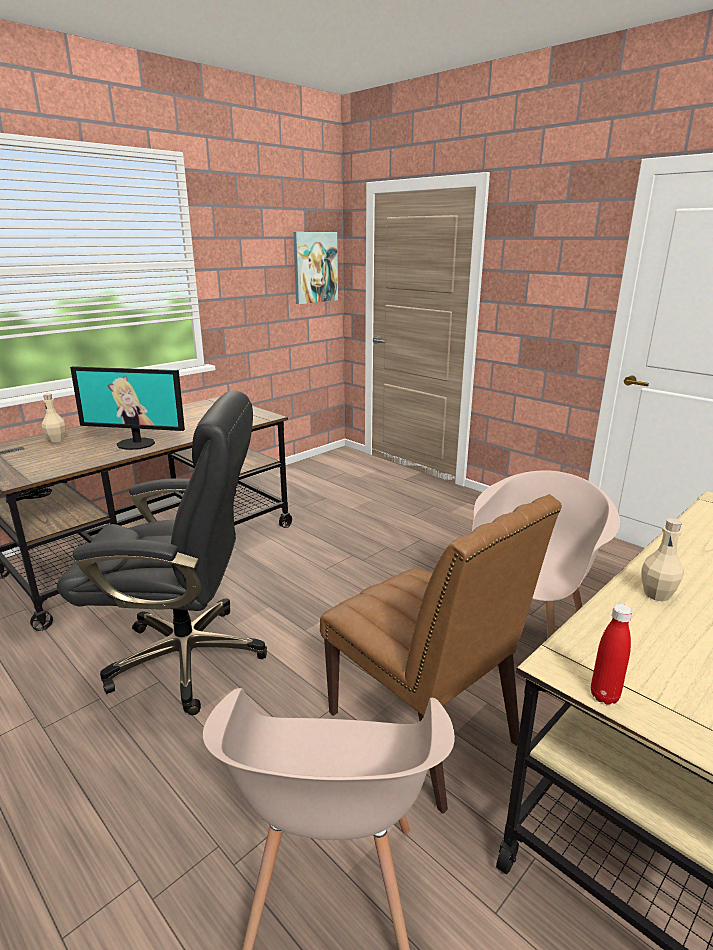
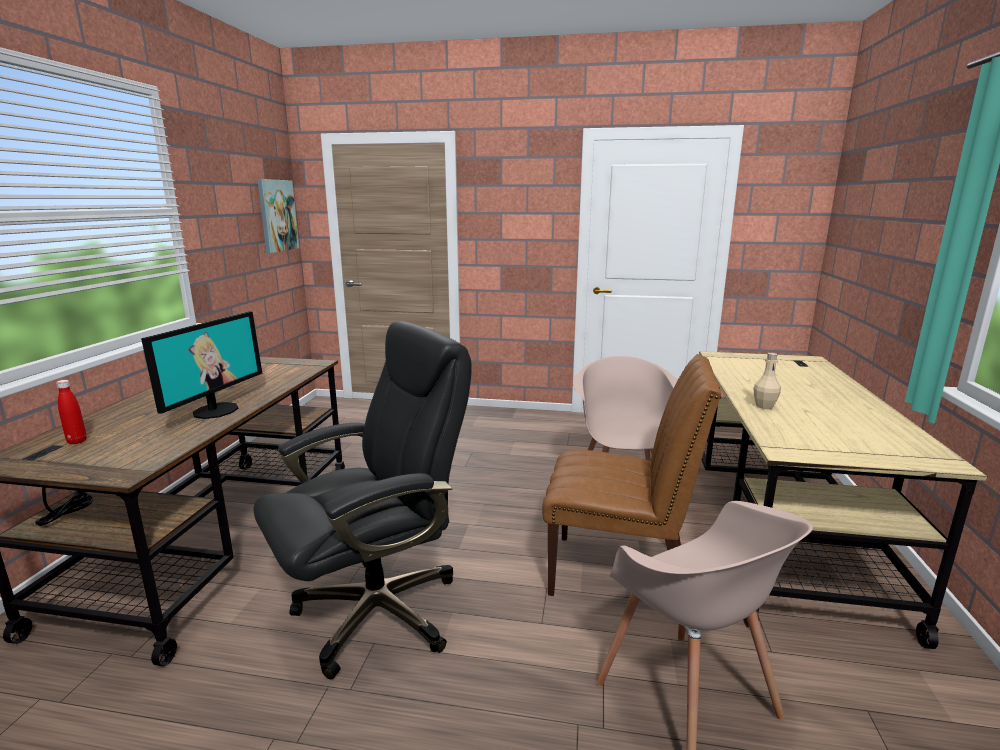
camera: 35 degrees left, 5 degrees down
beige bottle [42,394,65,442] -> none
monitor [70,366,185,450] -> monitor turned 45 degrees counterclockwise [141,311,262,419]
red bottle [591,604,632,705] -> red bottle moved to [56,380,87,444]

